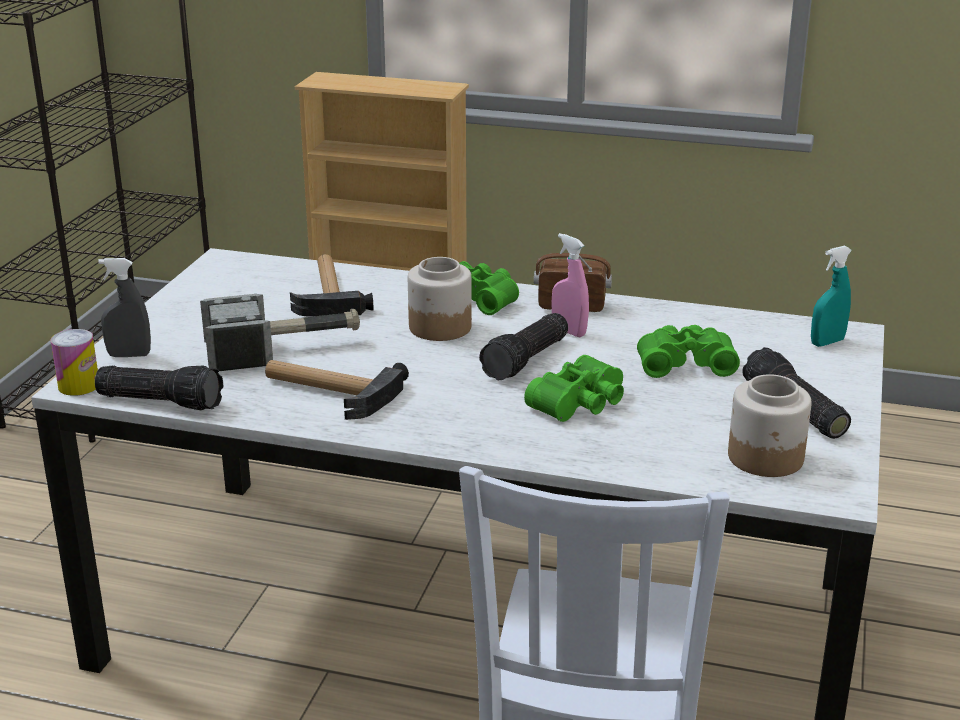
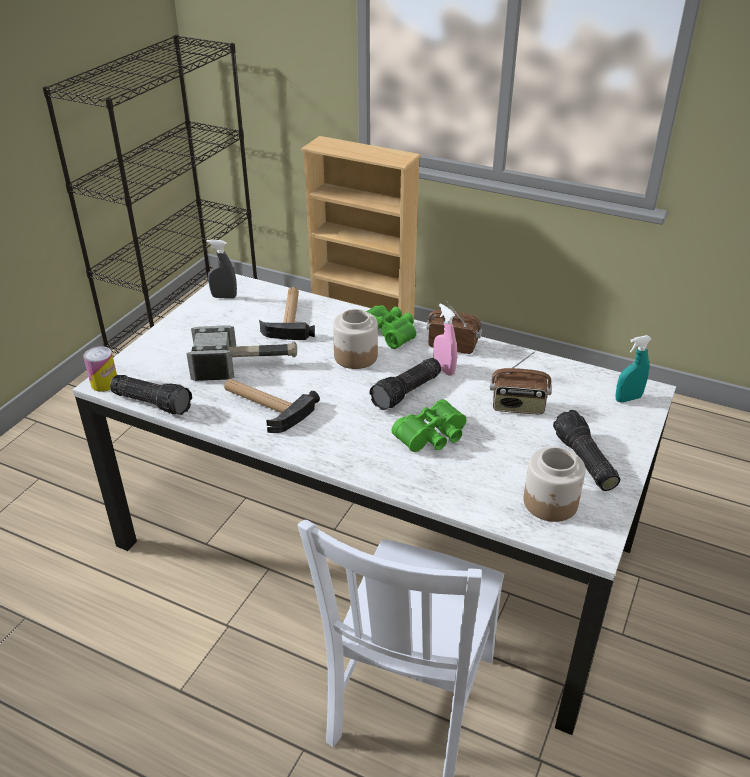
camera: 10 degrees right, 10 degrees up
grey spray bottle [98,258,151,357] -> grey spray bottle moved to [206,239,237,299]
green binoculars [637,325,740,378] -> radio [490,352,552,415]

